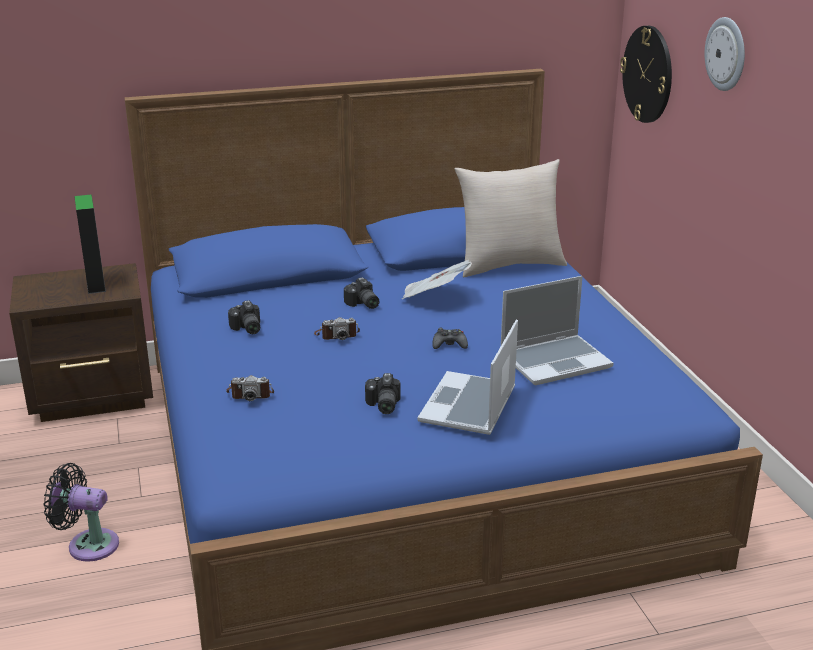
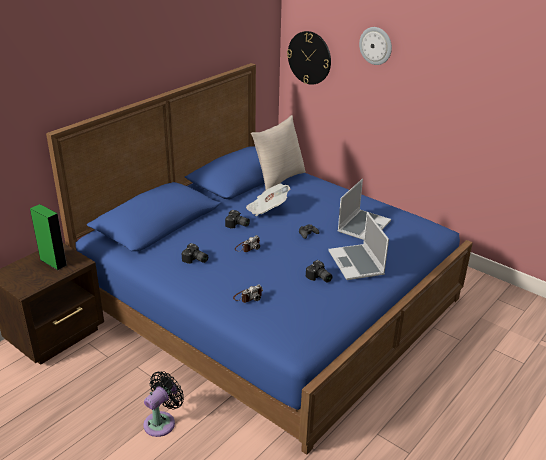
camera: 35 degrees left, 5 degrees up
black fan [43,463,119,562] -> black fan turned 150 degrees clockwise [143,371,184,437]

